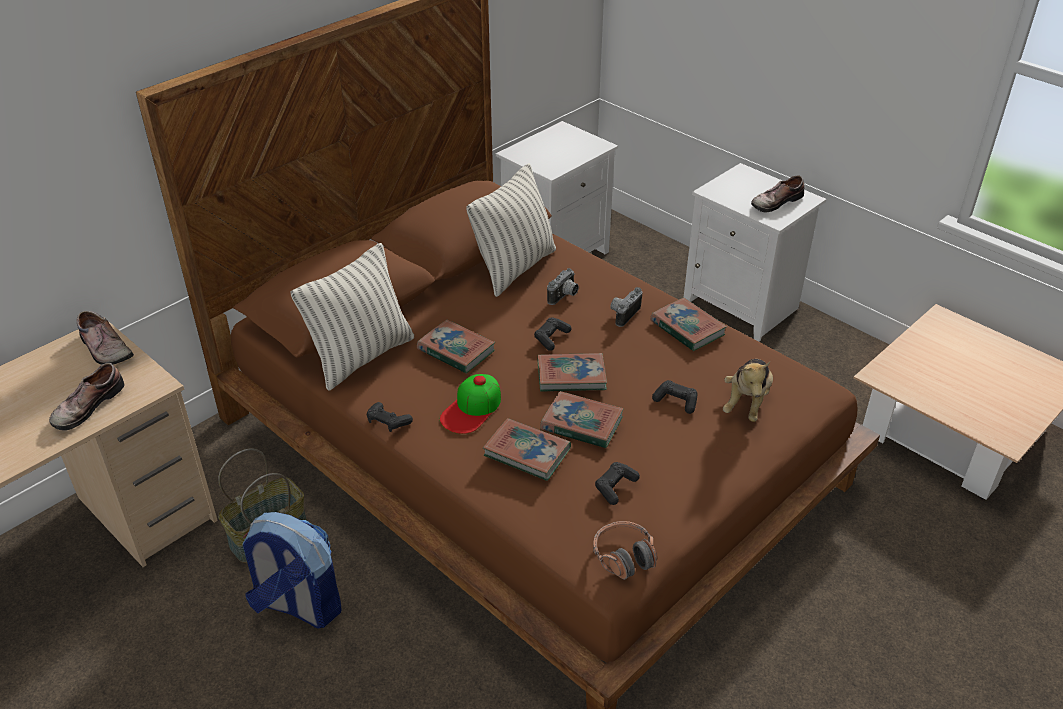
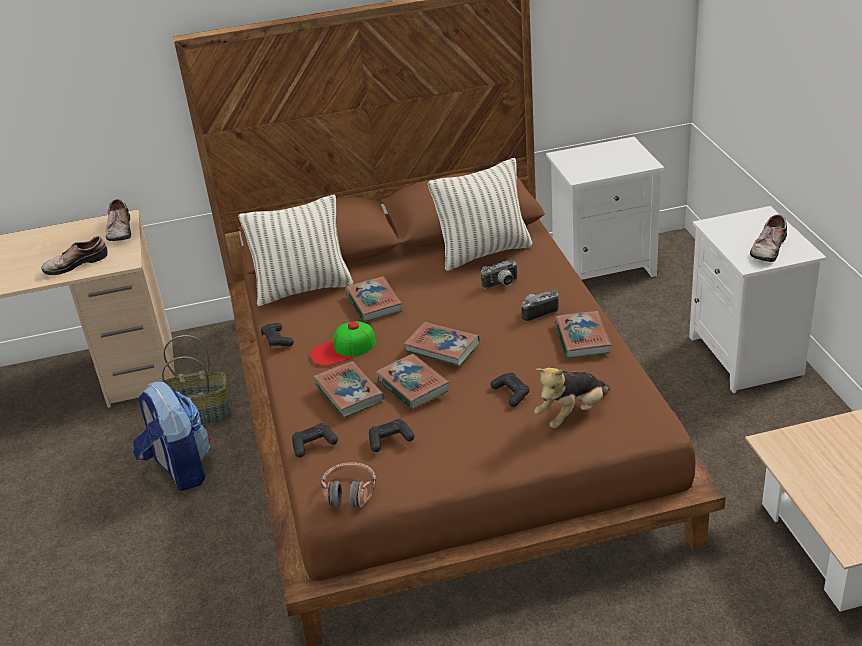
camera: 35 degrees right, 5 degrees down
black game controller [534,317,571,351] -> black game controller moved to [292,423,338,458]
shoe [751,175,805,212] -> shoe turned 60 degrees counterclockwise [750,214,787,262]

